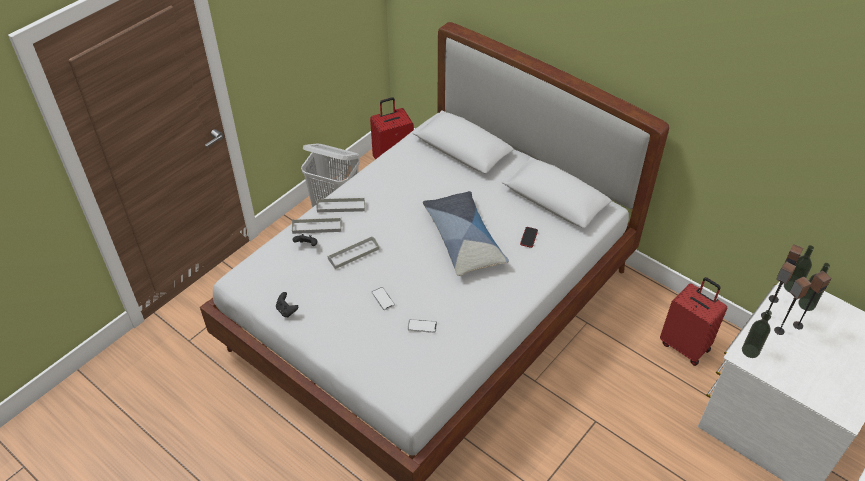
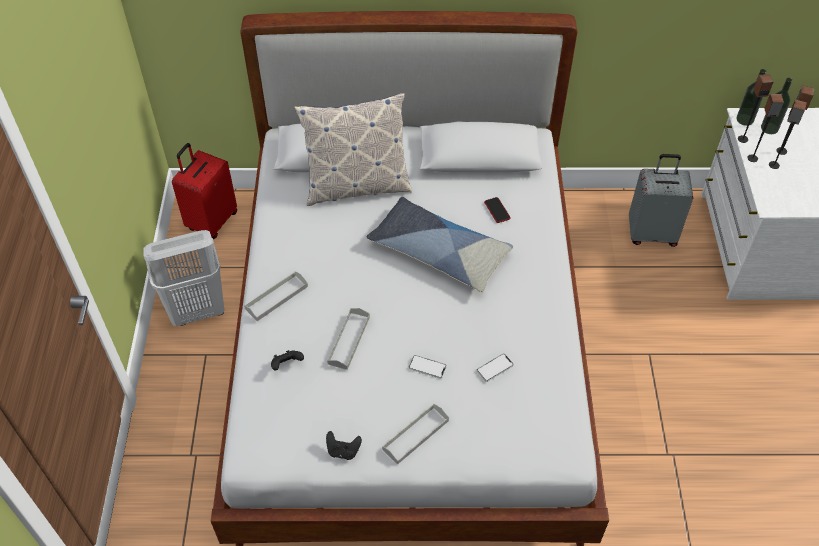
camera: 40 degrees left, 5 degrees up
grey tray [292,218,342,234] -> grey tray moved to [382,404,449,465]
red suitcase [660,277,727,366] -> grey suitcase [629,154,693,247]
bottle [742,310,772,358] -> none
none -> pillow [294,93,412,206]

